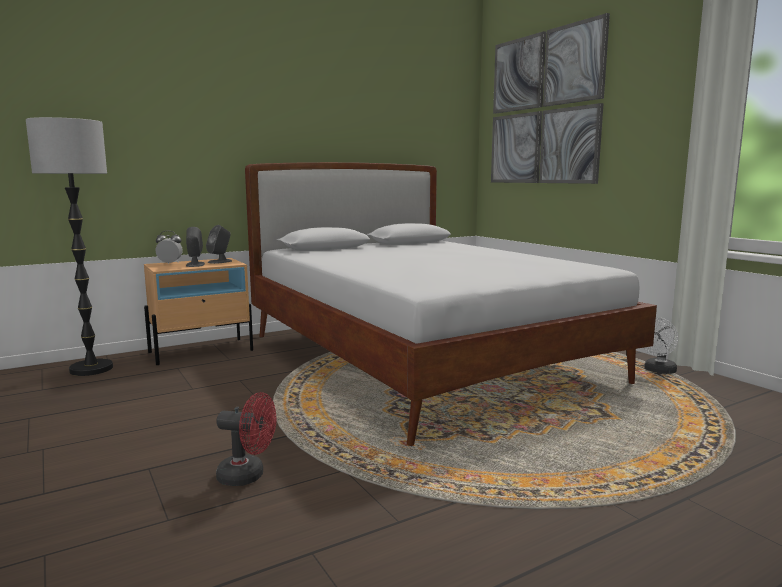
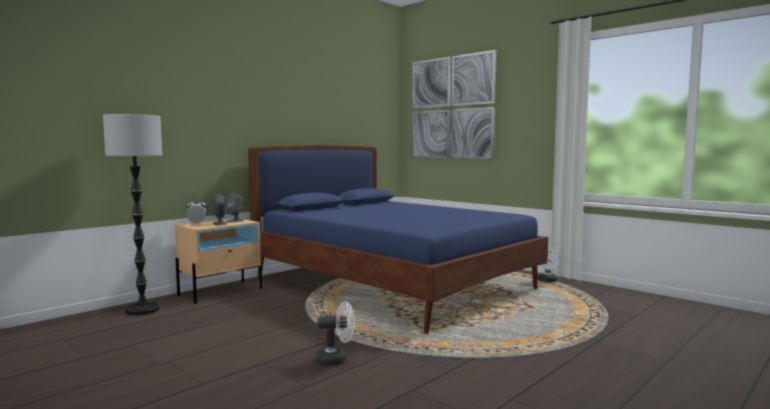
camera: 15 degrees left, 5 degrees down
red fan [216,392,276,486] -> white fan [316,301,355,366]
white bed [245,162,657,446] -> blue bed [248,145,548,334]

